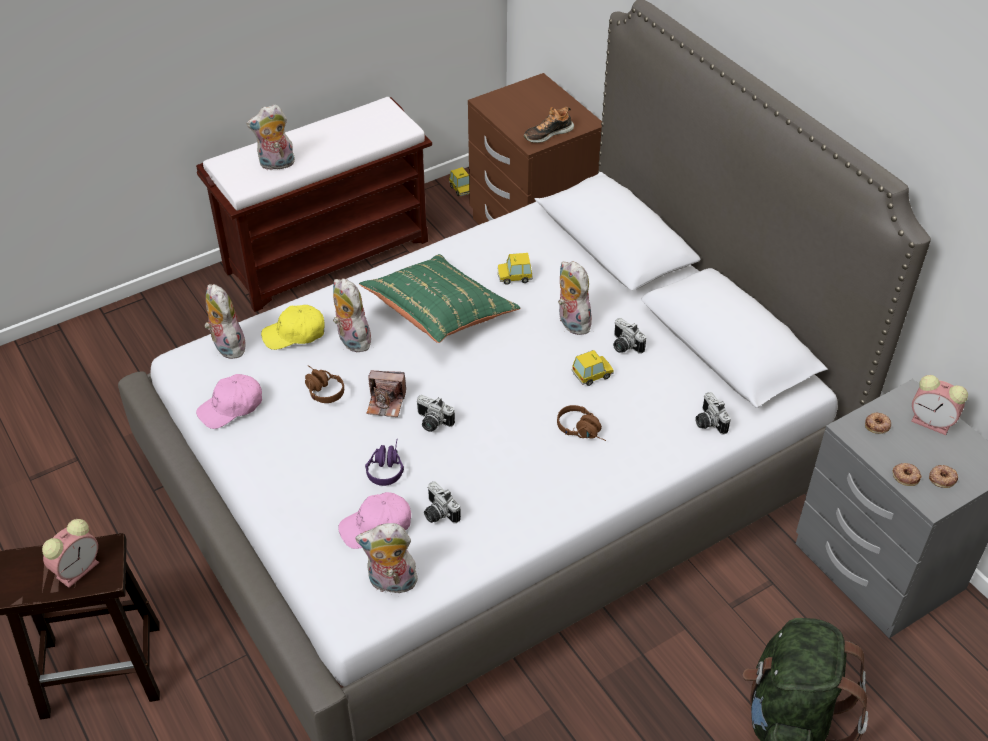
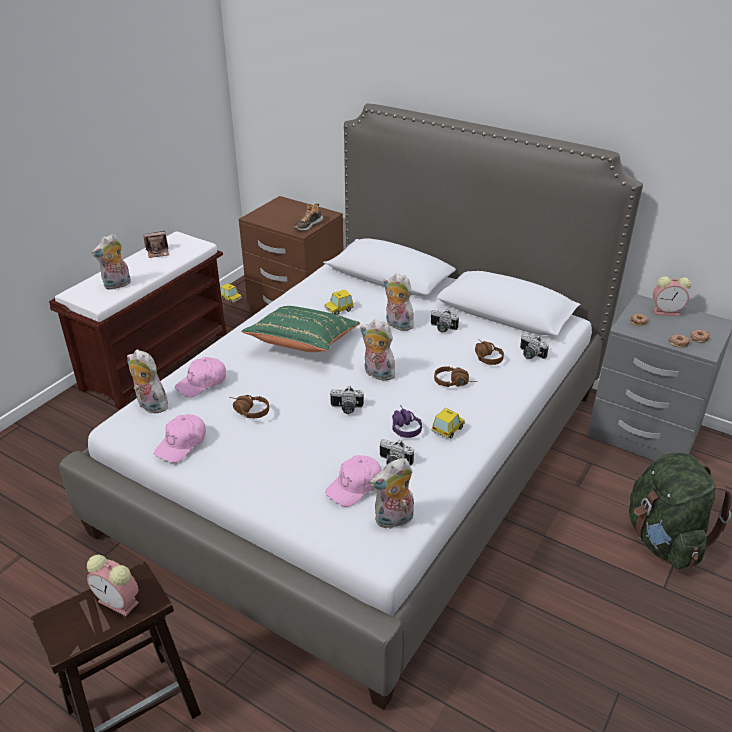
camera: 25 degrees left, 10 degrees down
alarm clock [42,519,99,588] -> alarm clock turned 105 degrees clockwise [87,555,139,616]
yellow cap [261,305,325,350] -> pink cap [175,357,226,397]
plush toy [333,278,371,352] -> plush toy moved to [360,320,397,381]
purple headphones [365,440,404,486] -> purple headphones moved to [392,405,422,438]
camera [366,371,406,417] -> camera moved to [143,231,169,258]
toy car [571,350,614,386] -> toy car moved to [432,408,465,439]
none -> brown headphones [475,339,504,365]

